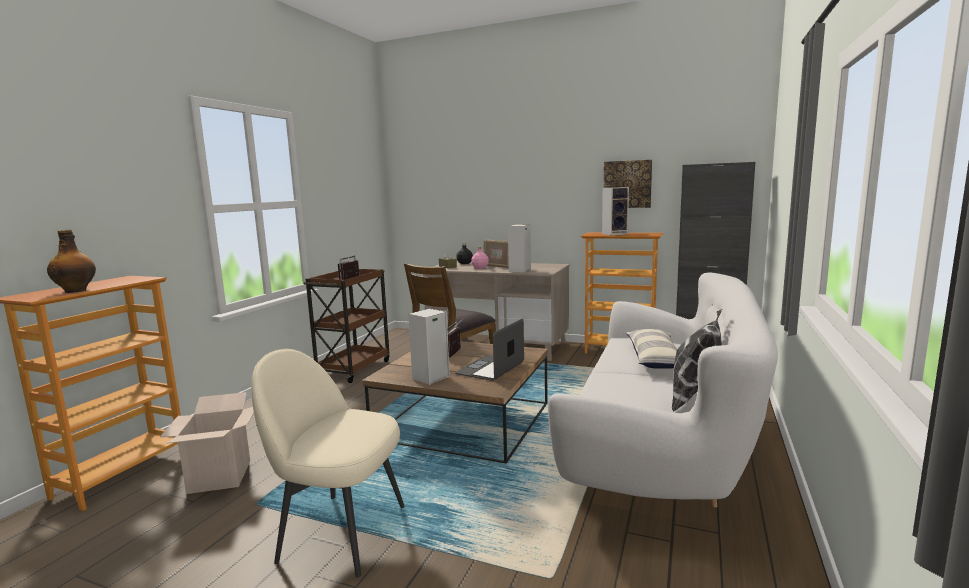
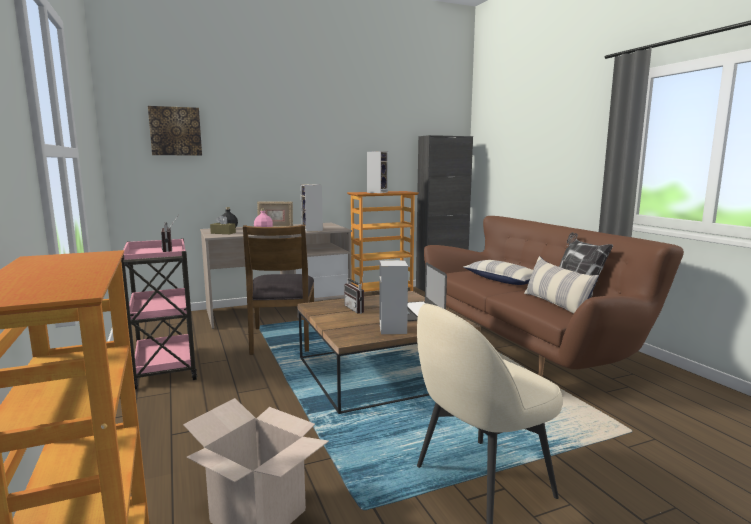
camera: 45 degrees left, 0 degrees up
bottle [47,230,96,293] -> none
brown cart [304,269,390,383] -> pink cart [121,238,197,389]
white sofa [548,272,778,507] -> brown sofa [424,216,684,377]
picture [604,160,652,208] -> picture moved to [148,106,202,155]
none -> pillow [524,256,599,314]

